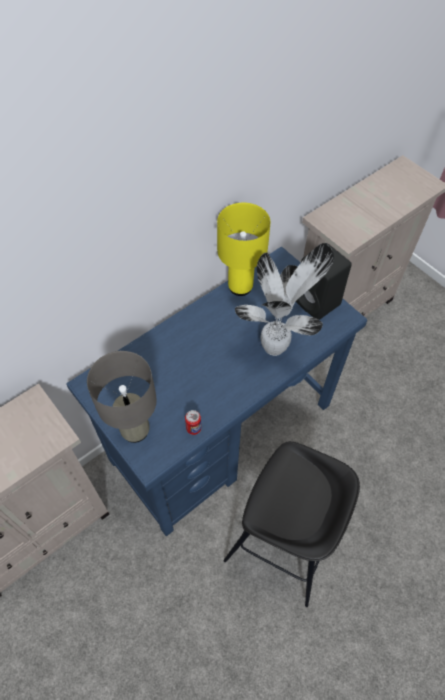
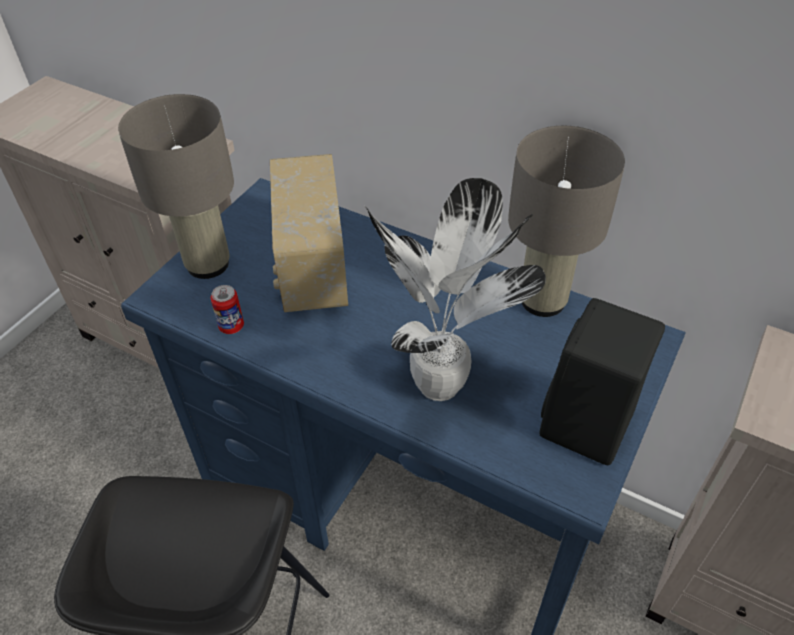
camera: 70 degrees right, 10 degrees down
yellow table lamp [217,203,270,296] -> grey table lamp [508,126,625,317]
none -> radio [270,154,348,312]

